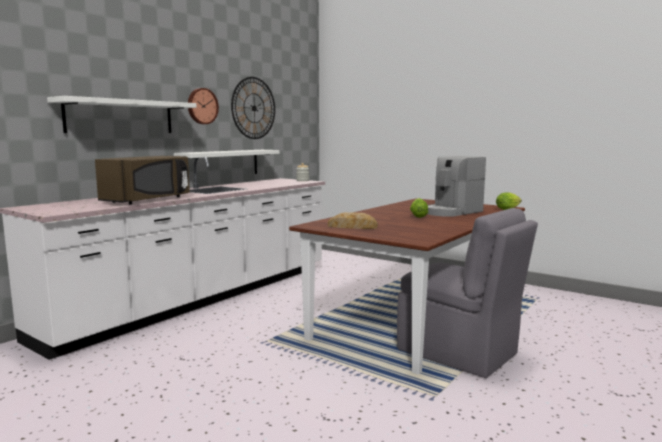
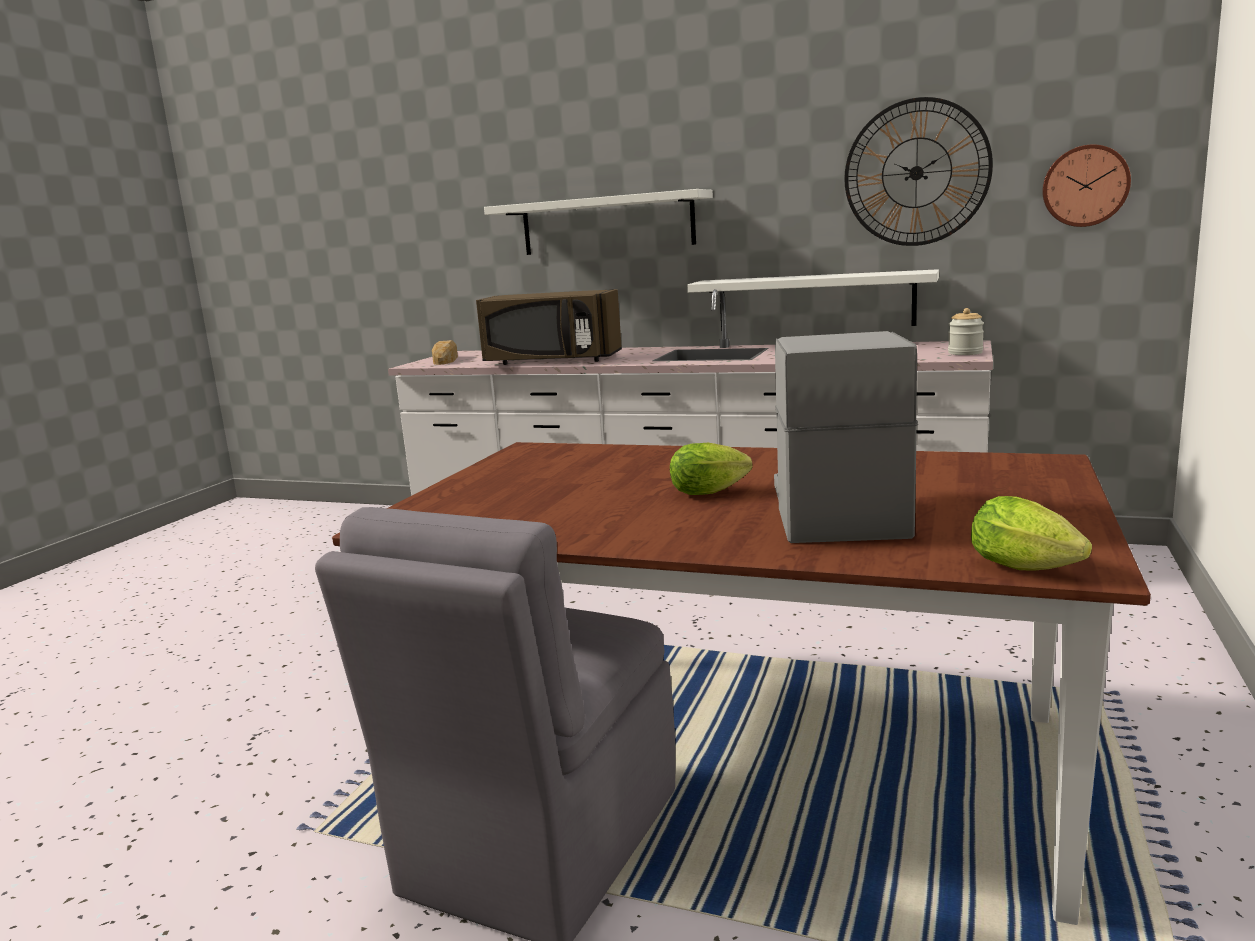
camera: 75 degrees right, 5 degrees up
wall clock [188,88,219,124] -> wall clock moved to [1042,144,1131,227]
bread [328,212,378,229] -> bread moved to [432,340,458,365]
coffee machine [428,156,486,217] -> coffee machine turned 60 degrees clockwise [774,331,918,543]

